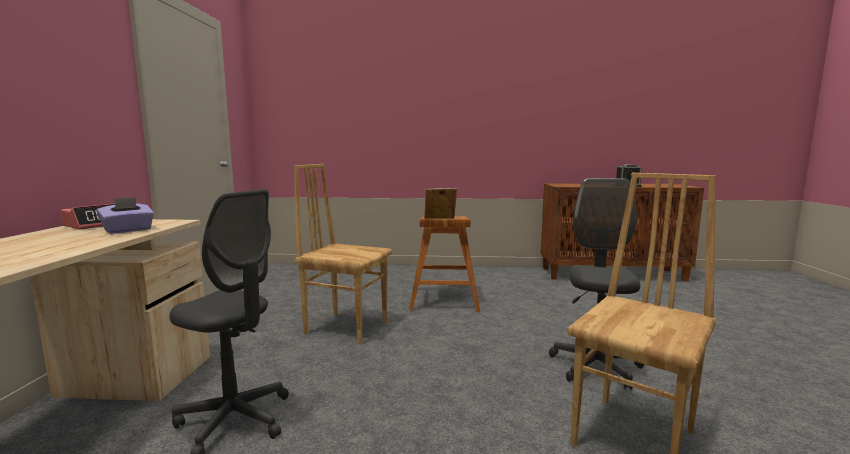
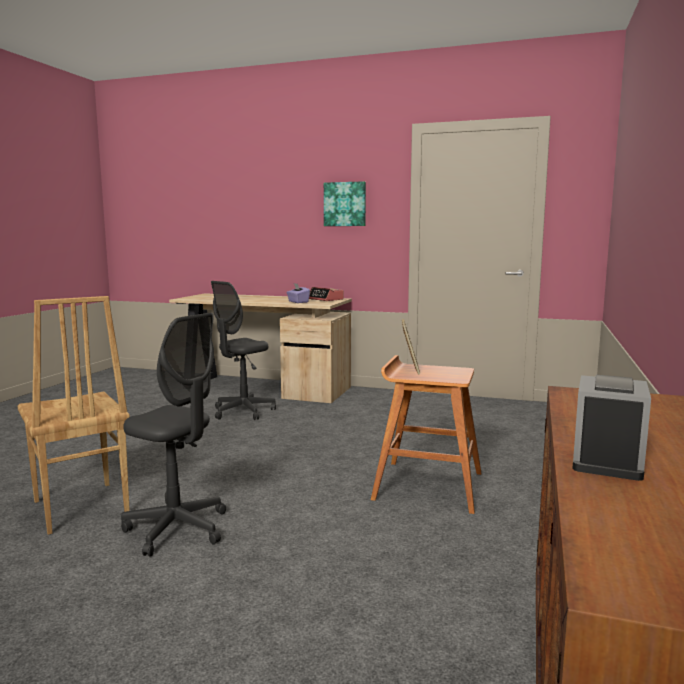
camera: 105 degrees right, 0 degrees up
brown chair [294,164,392,344] -> none
none -> picture [324,181,366,226]

